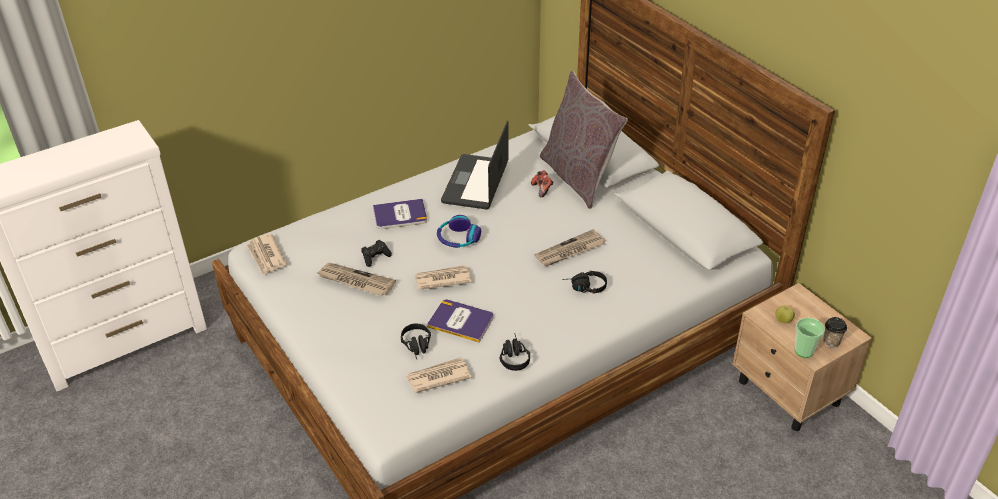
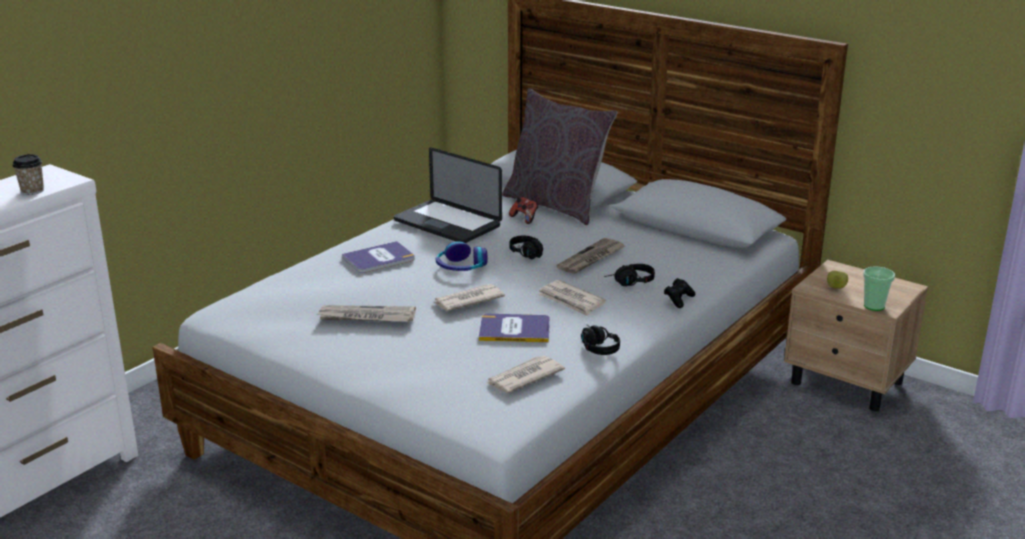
camera: 20 degrees left, 15 degrees down
newspaper [246,234,287,275] -> newspaper moved to [538,280,606,316]
black game controller [361,240,392,267] -> black game controller moved to [664,278,695,308]
black headphones [401,323,431,359] -> black headphones moved to [509,236,543,259]
laptop [441,120,509,210] -> laptop turned 45 degrees counterclockwise [394,147,502,243]
cup [823,317,847,348] -> cup moved to [13,154,44,195]

